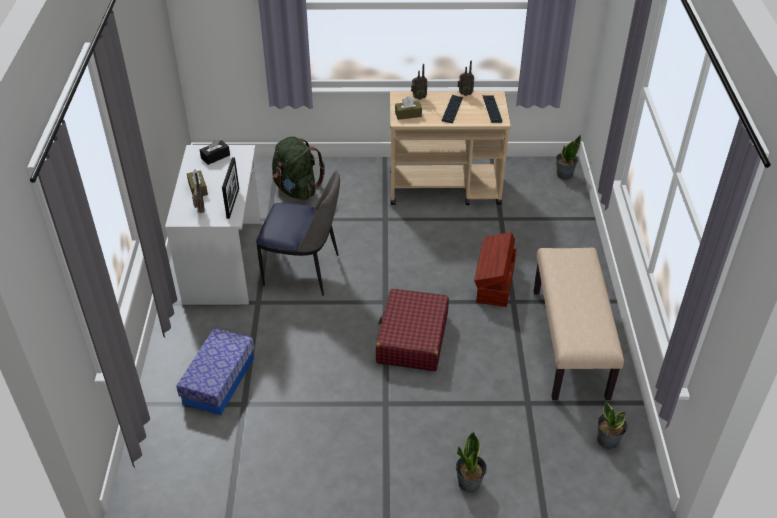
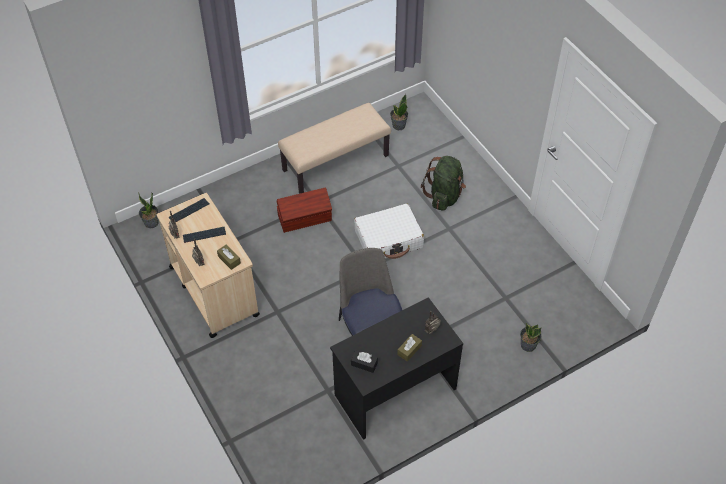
camera: 120 degrees left, 10 degrees up
white desk [165,145,261,305] -> black desk [330,297,463,440]
storage box [176,328,254,415] -> none
picture frame [222,157,239,219] -> none
green backpack [272,137,325,200] -> green backpack moved to [421,156,466,211]
red suitcase [376,288,449,371] -> white suitcase [354,204,424,259]
potted plant [456,432,487,492] -> potted plant moved to [520,323,542,352]

